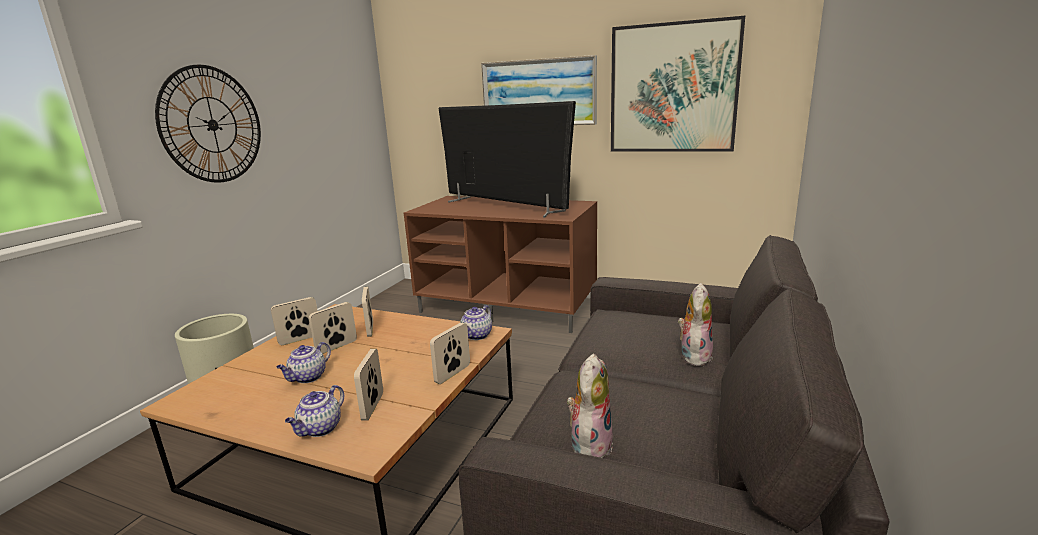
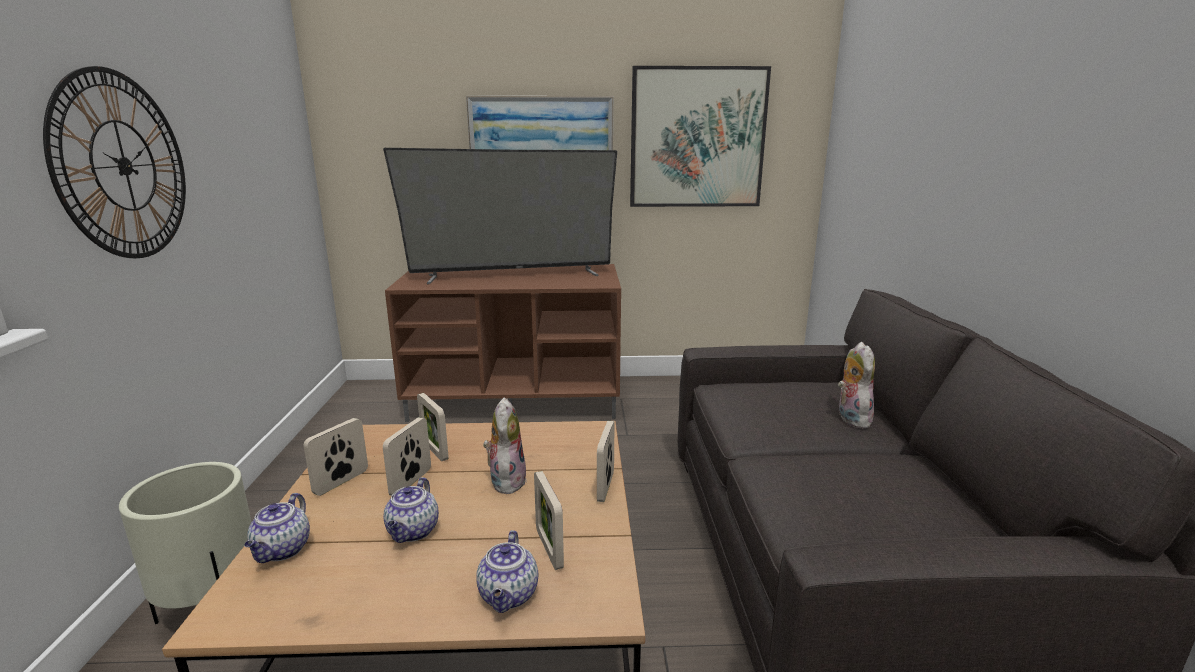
camera: 25 degrees left, 0 degrees up
television [439,101,576,218] -> television turned 150 degrees clockwise [383,148,617,284]
teapot [460,305,492,340] -> teapot moved to [244,493,310,563]
plush toy [567,354,613,458] -> plush toy moved to [483,397,527,494]

